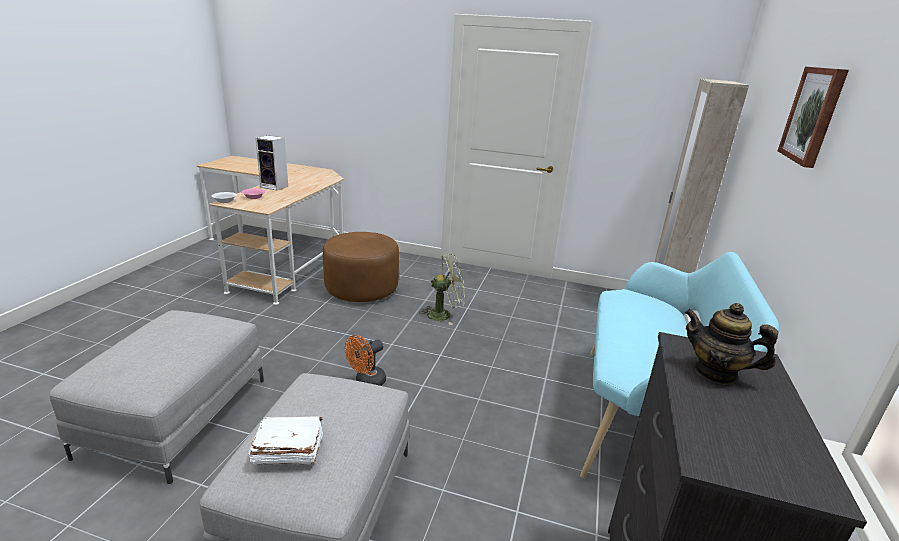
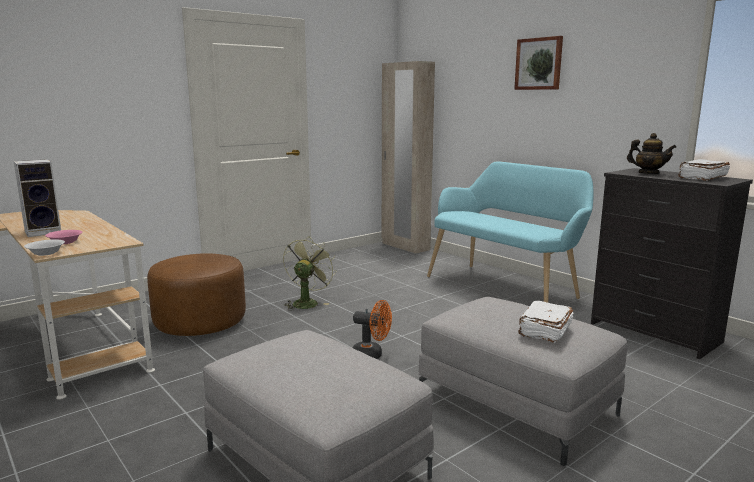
camera: 55 degrees left, 10 degrees down
orange fan [345,335,386,386] -> orange fan turned 60 degrees counterclockwise [352,300,392,359]
teapot [685,303,778,384] -> teapot turned 120 degrees counterclockwise [627,133,676,174]
none -> white book [678,159,730,181]

